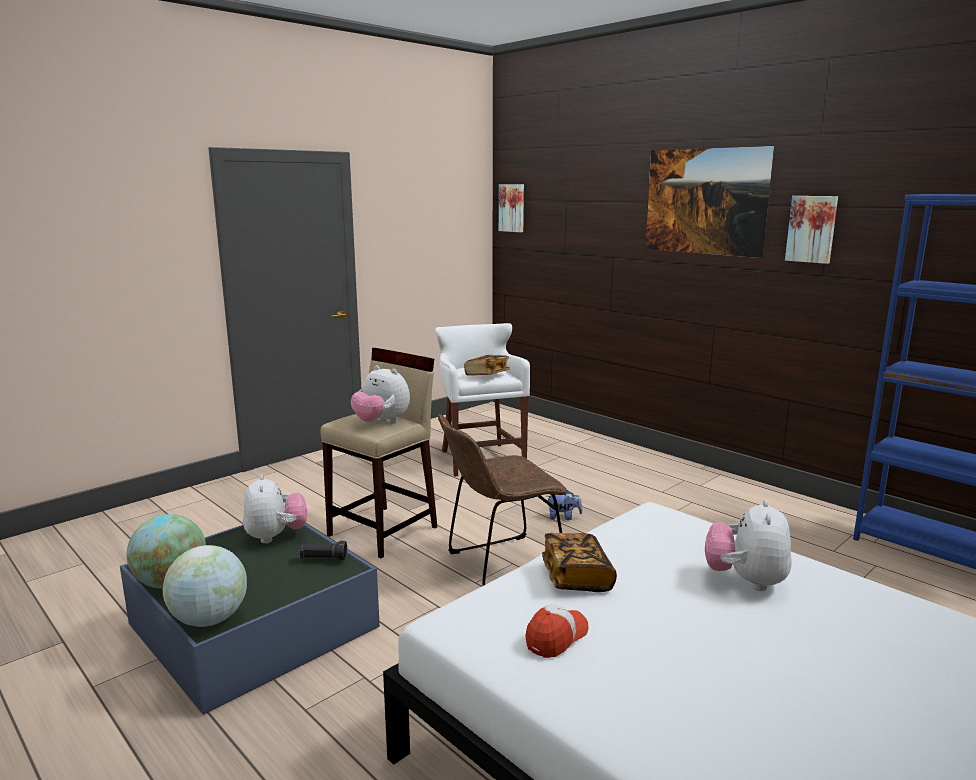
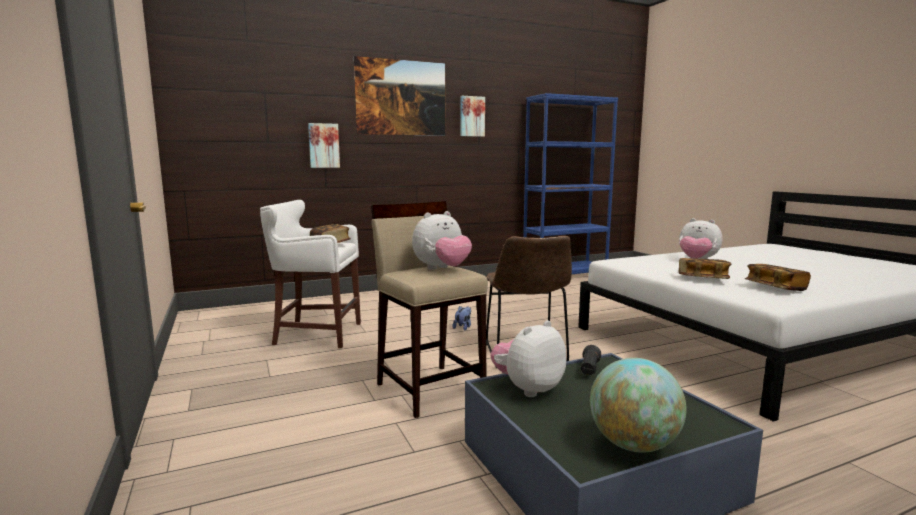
camera: 70 degrees left, 5 degrees down
globe [163,545,247,627] -> none
plush toy [243,474,307,544] -> plush toy turned 45 degrees counterclockwise [490,320,566,397]
picture [499,184,524,232] -> picture moved to [308,123,340,168]
cap [526,604,589,658] -> book [745,264,811,291]

